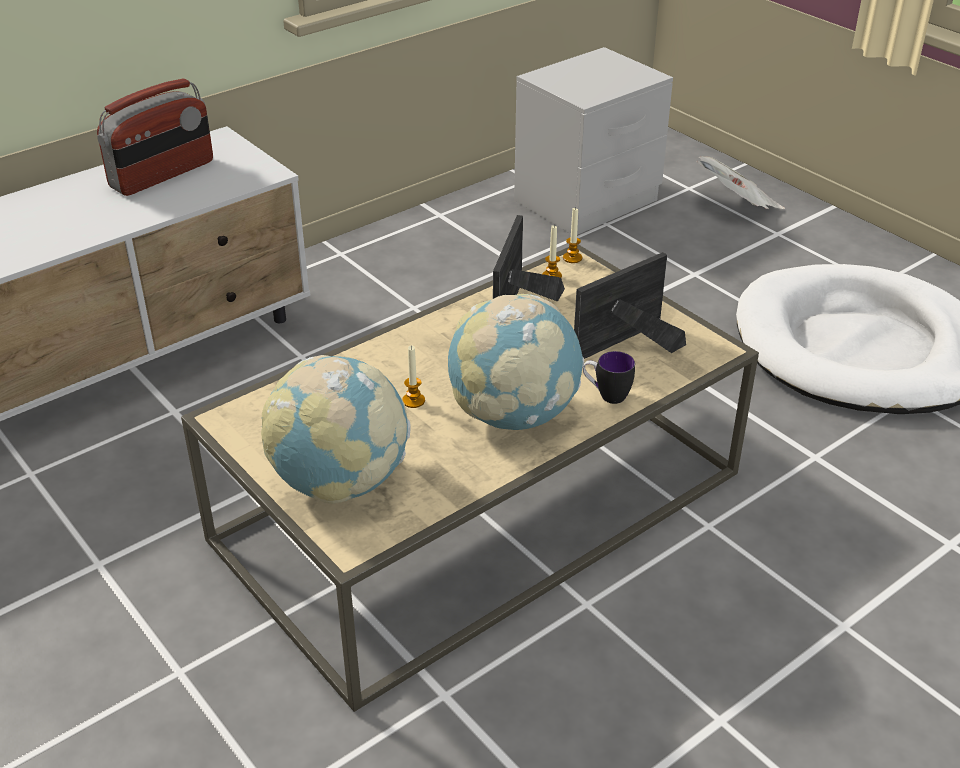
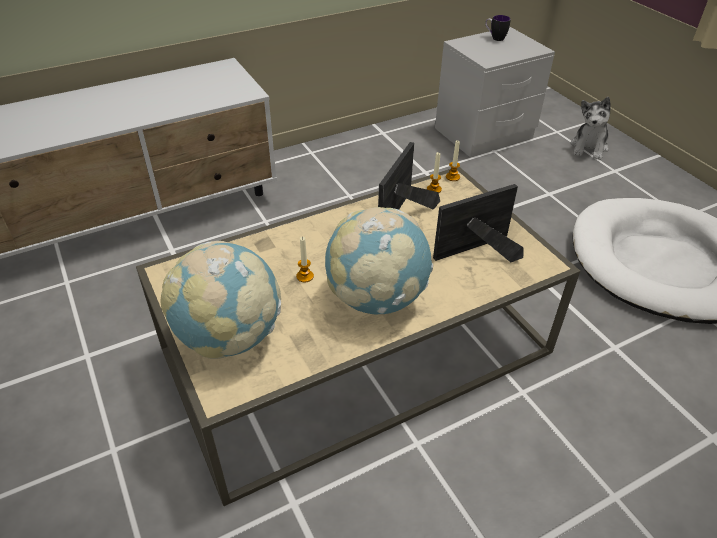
camera: 10 degrees right, 5 degrees up
radio [97,78,213,196] -> none
mug [583,351,635,404] -> mug moved to [485,15,511,41]
newspaper [696,156,785,209] -> plush toy [570,97,610,160]

